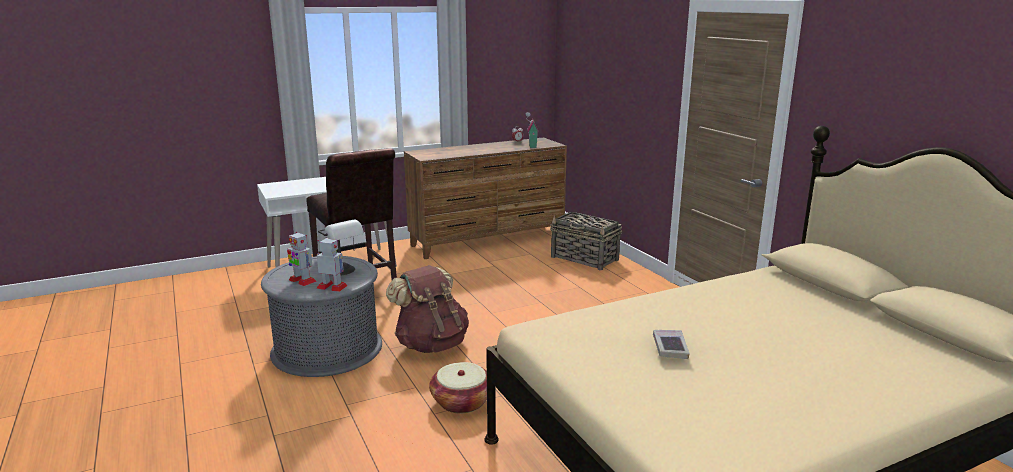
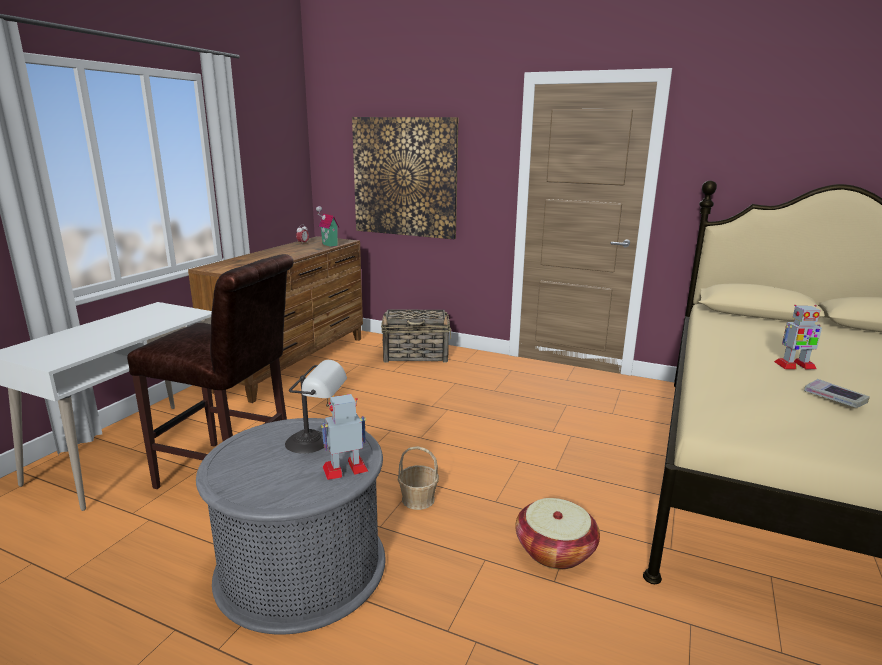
camera: 40 degrees left, 0 degrees up
toy robot [287,232,317,286] -> toy robot moved to [774,305,822,369]
brown backpack [386,265,469,353] -> basket [398,446,439,510]
none -> picture [352,117,458,239]

